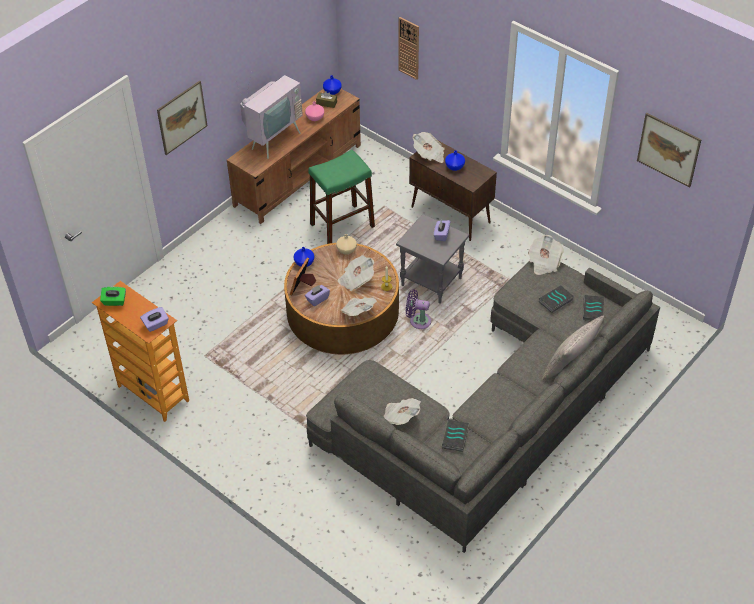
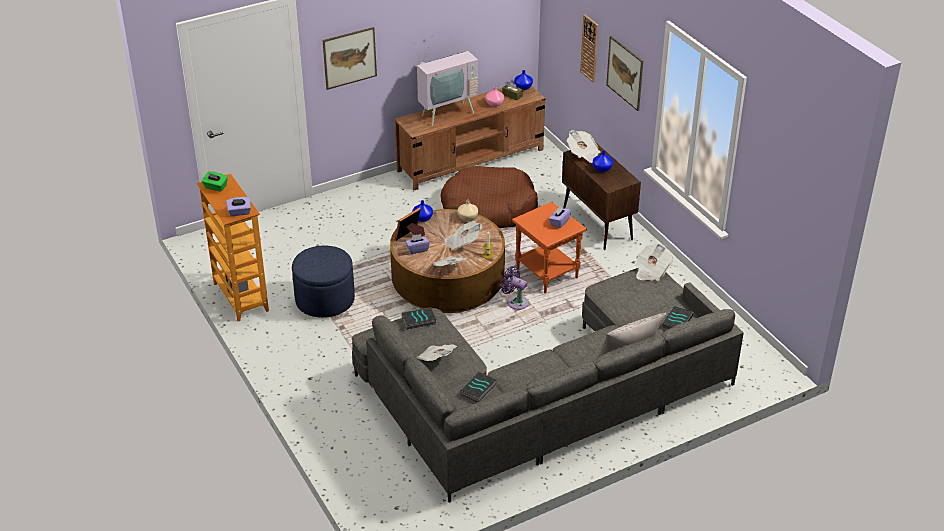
camera: 20 degrees right, 10 degrees down
green stool [308,150,375,244] -> brown dog bed [440,166,538,228]
grey side table [396,214,469,304] -> orange side table [512,202,587,293]
book [539,285,574,313] -> book moved to [402,307,436,330]
picture [637,113,702,187] -> picture moved to [606,36,643,111]
none -> blue ottoman [292,246,355,318]

